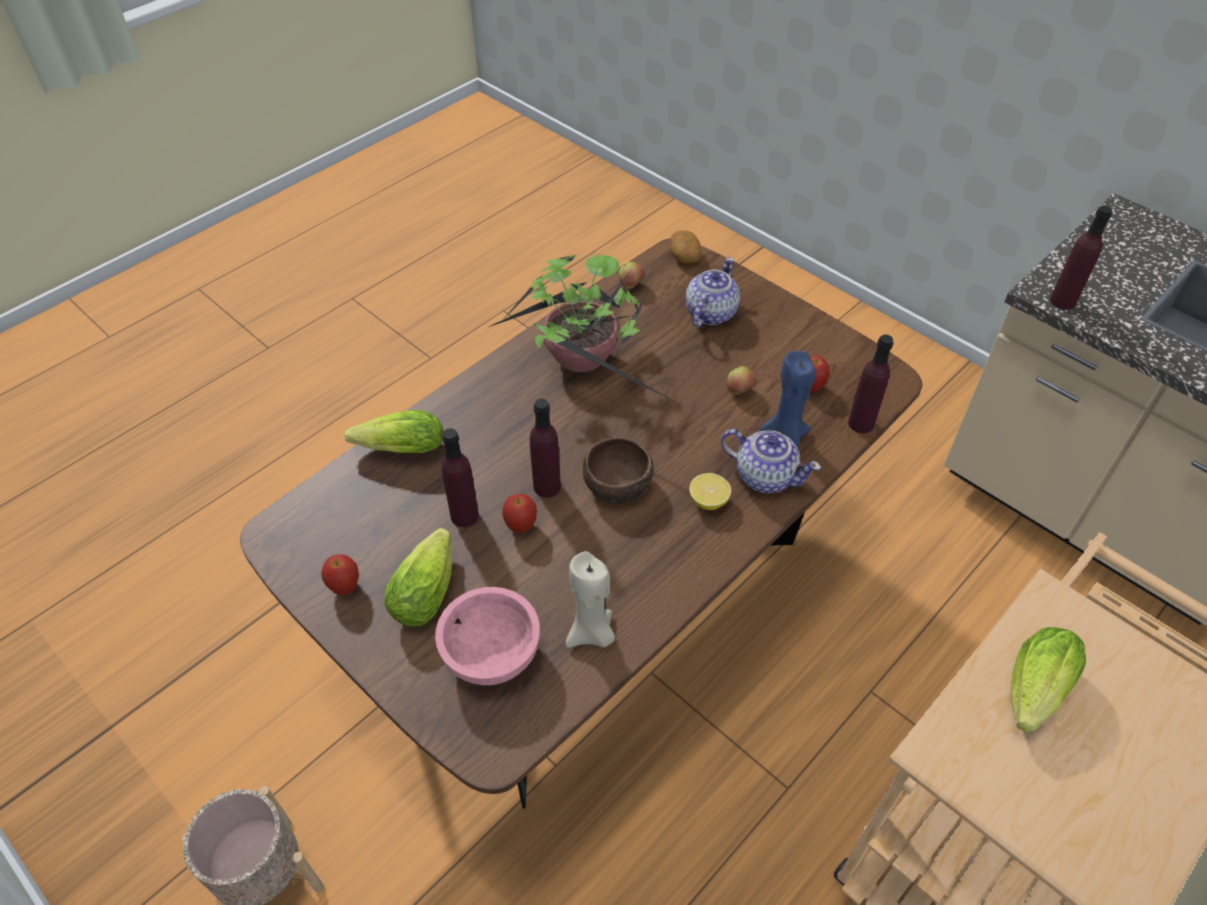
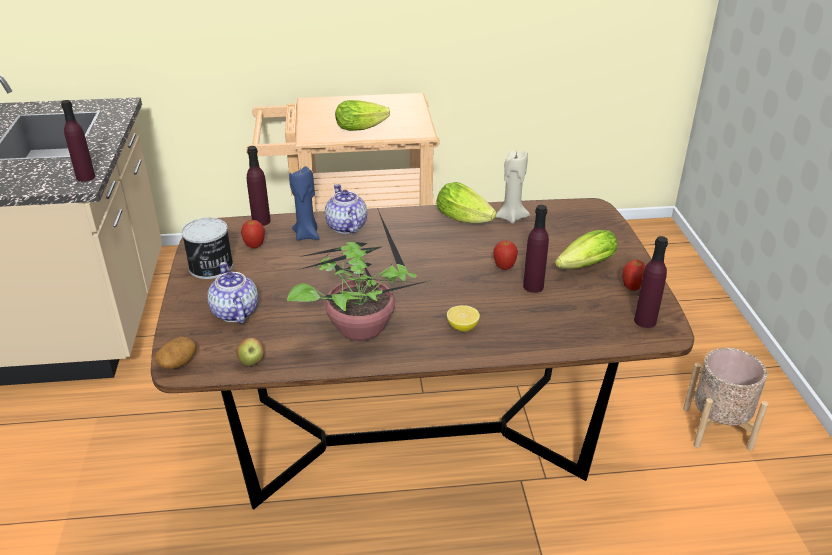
camera: 140 degrees left, 15 degrees down
lettuce [344,410,443,453] -> lettuce moved to [436,182,496,223]
pink bowl [435,587,540,685] -> none
purple bottle [530,399,561,498] -> purple bottle moved to [634,236,668,328]
brown bowl [583,437,653,503] -> none
teapot [686,257,740,328] -> teapot turned 90 degrees clockwise [208,262,258,324]
lemon [689,473,731,510] -> lemon moved to [447,305,480,332]
apple [727,366,757,395] -> none
none -> can [181,218,233,279]

